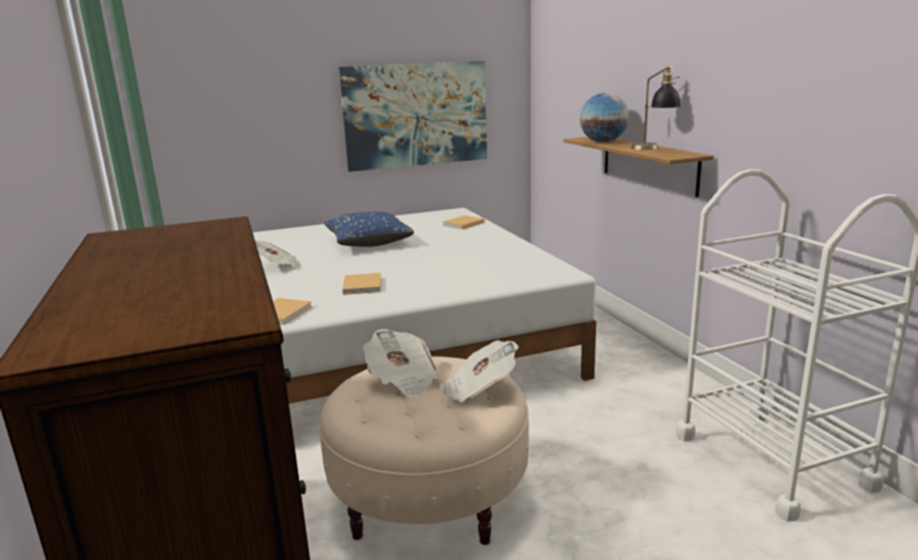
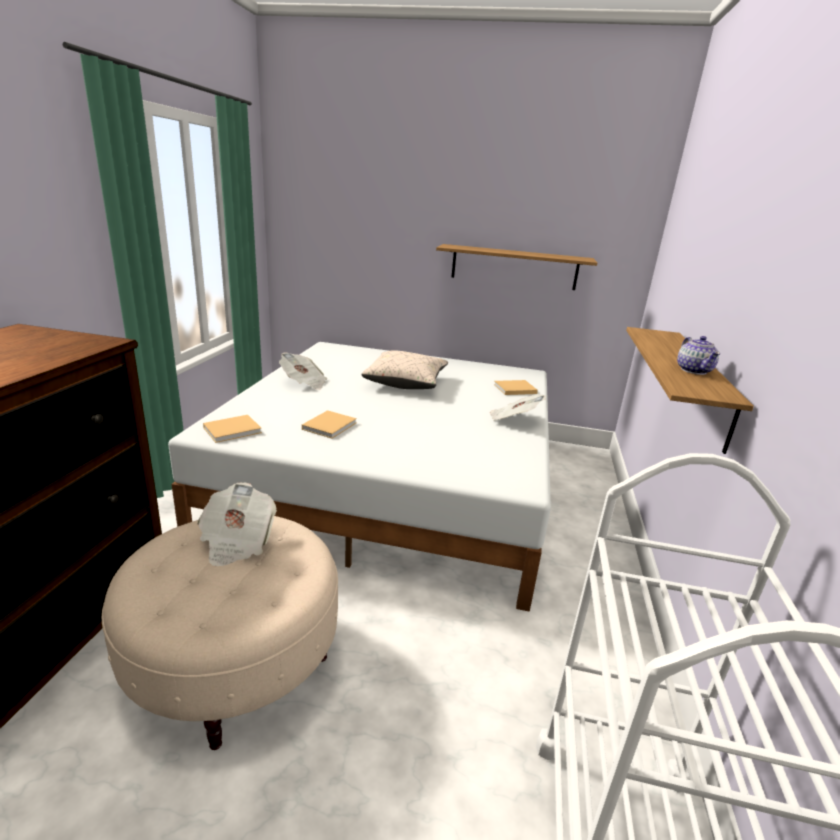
camera: 30 degrees right, 5 degrees up
blue pillow [324,212,414,247] -> beige pillow [362,350,448,389]
picture [339,61,487,172] -> shelf [436,244,597,290]
newspaper [439,340,519,403] -> newspaper moved to [490,394,546,421]
globe [580,93,629,142] -> none
table lamp [631,65,681,150] -> teapot [677,336,720,375]

